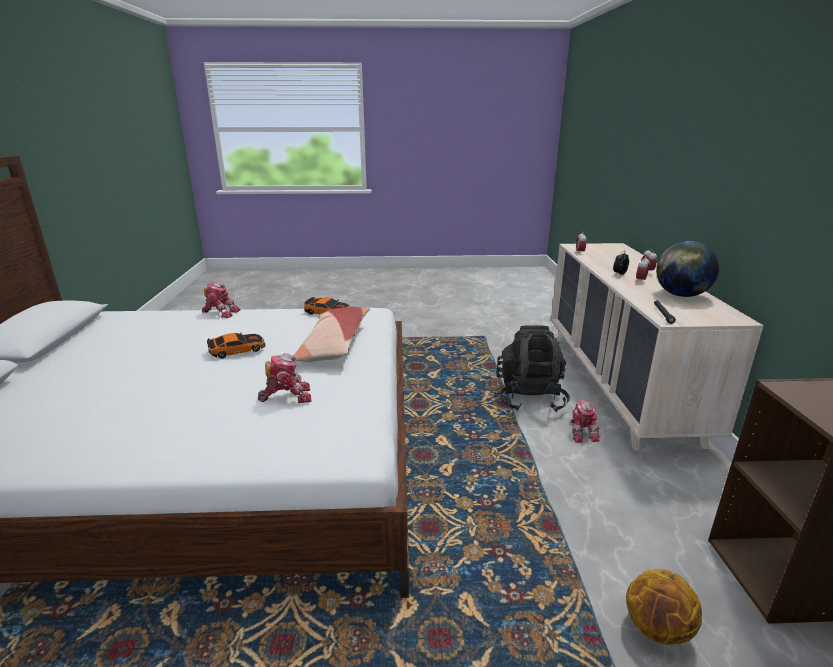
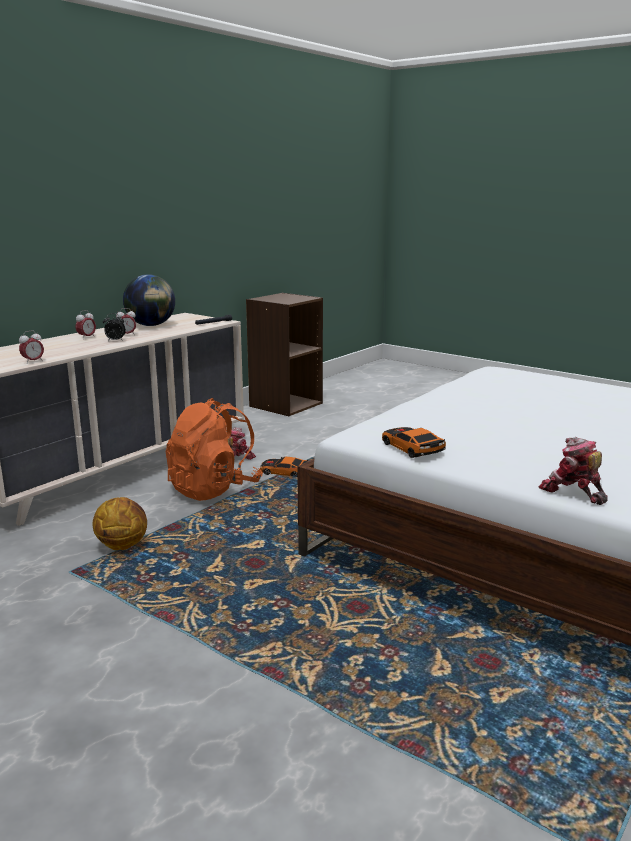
camera: 140 degrees left, 5 degrees down
toy car [207,333,265,358] -> toy car moved to [260,457,308,477]
toy robot [258,353,311,403] -> none
pillow [294,307,370,362] -> none
black backpack [496,325,570,412] -> orange backpack [165,398,263,501]
basketball [626,569,702,645] -> basketball moved to [92,497,147,550]

